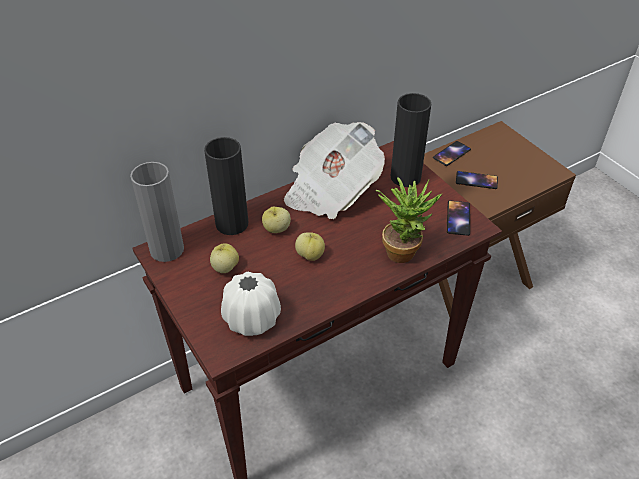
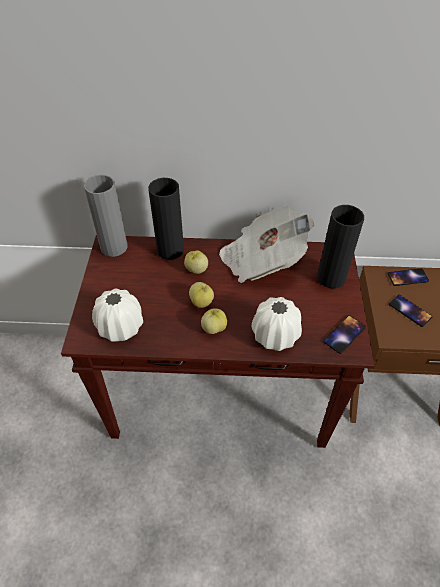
camera: 35 degrees right, 5 degrees up
apple [210,243,239,273] -> apple moved to [201,309,227,334]
potted plant [376,177,442,263] -> white vase [252,297,302,351]

